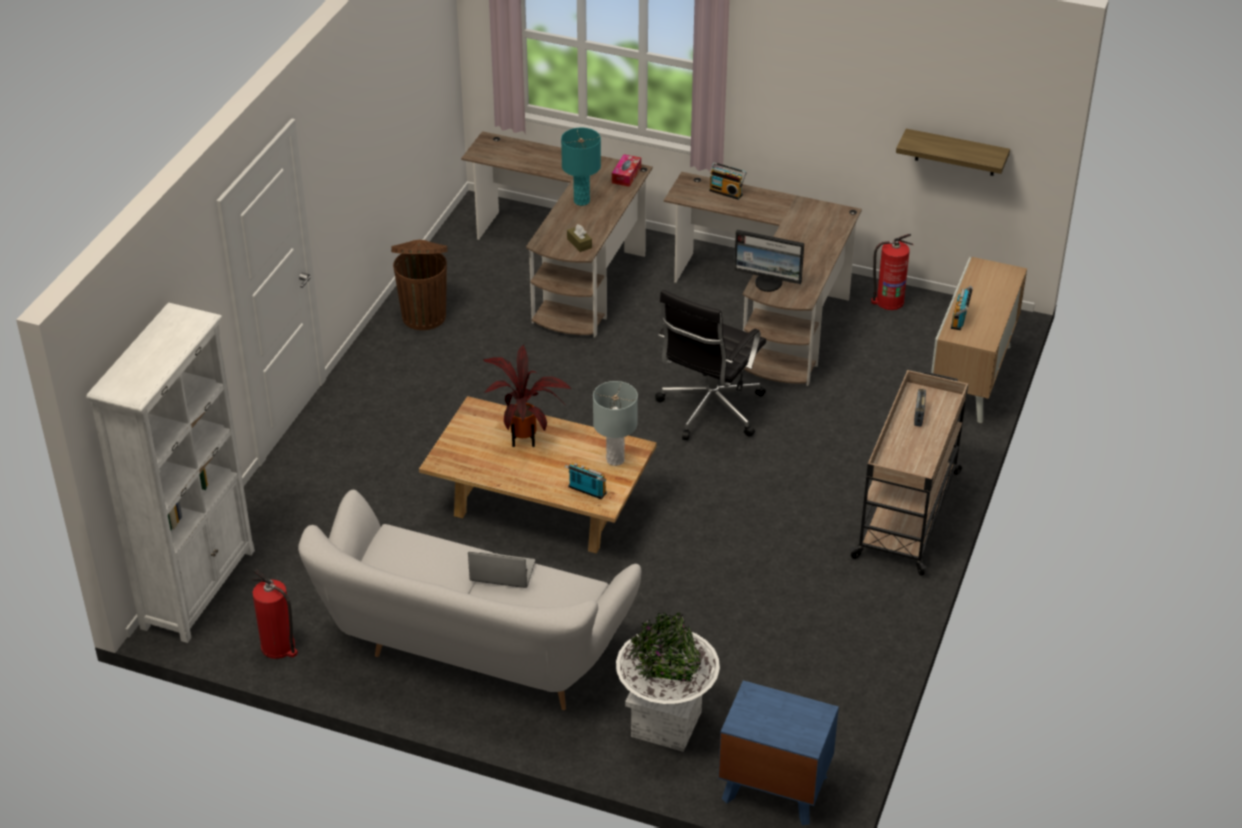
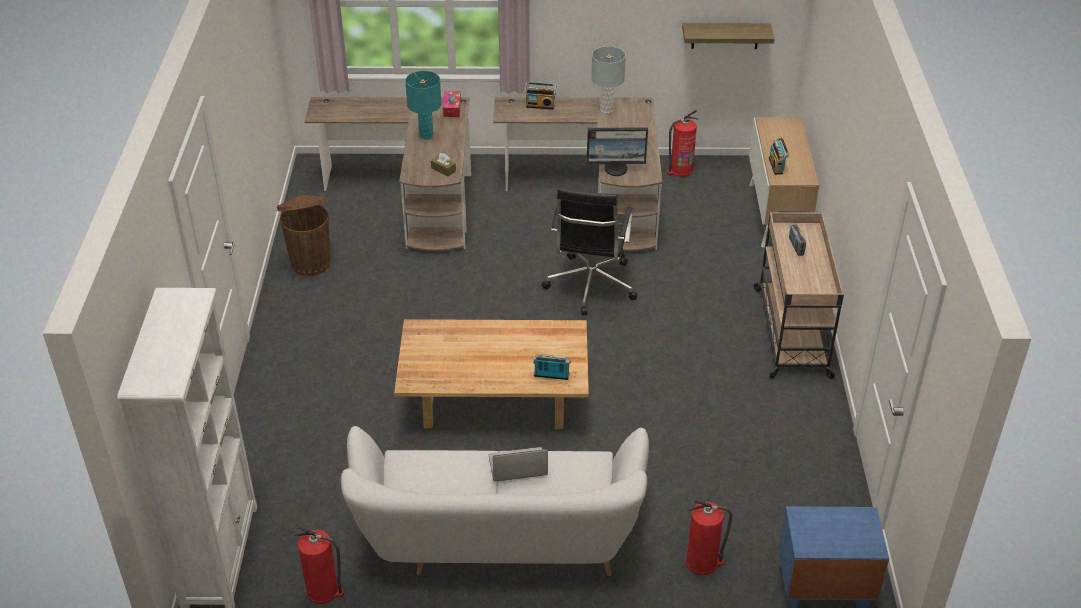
camera: 20 degrees left, 0 degrees up
potted plant [484,345,572,447] -> none
grey table lamp [593,381,638,466] -> grey table lamp moved to [591,46,626,114]
white planter [616,612,720,752] -> fire extinguisher [686,499,732,575]

